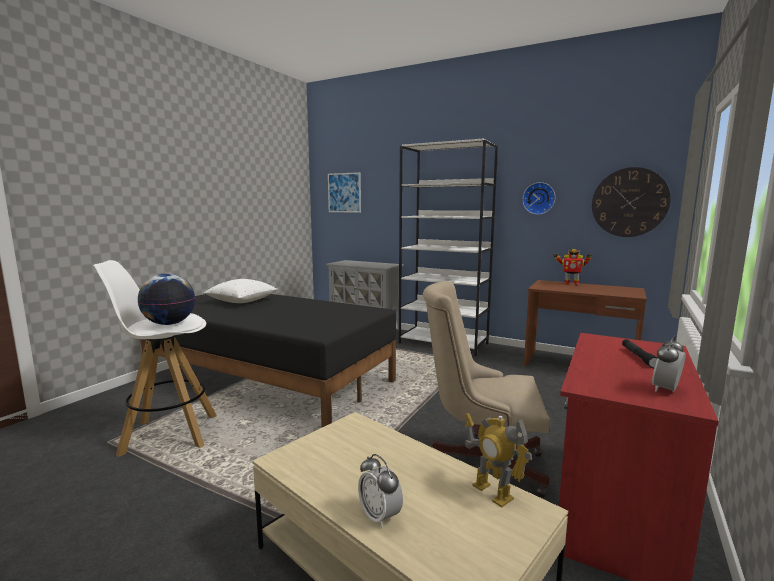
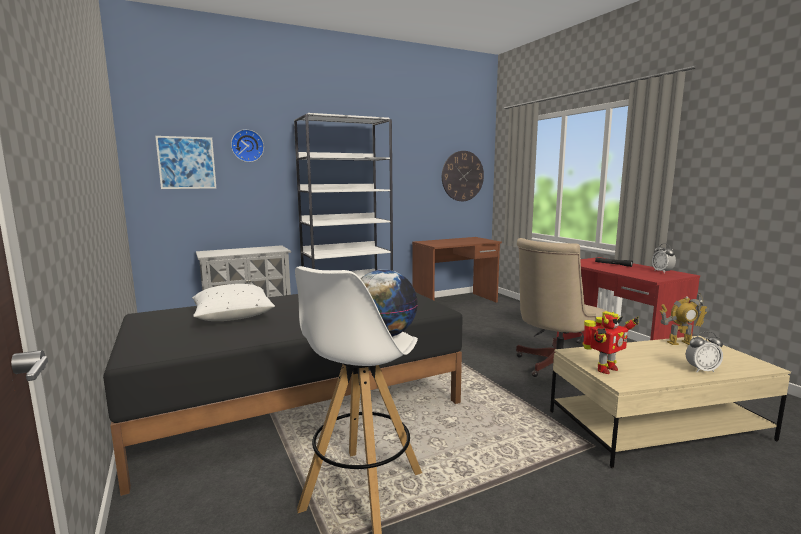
camera: 55 degrees left, 0 degrees up
wall clock [522,182,555,215] -> wall clock moved to [231,129,264,162]
toy robot [554,249,592,285] -> toy robot moved to [583,311,639,374]

